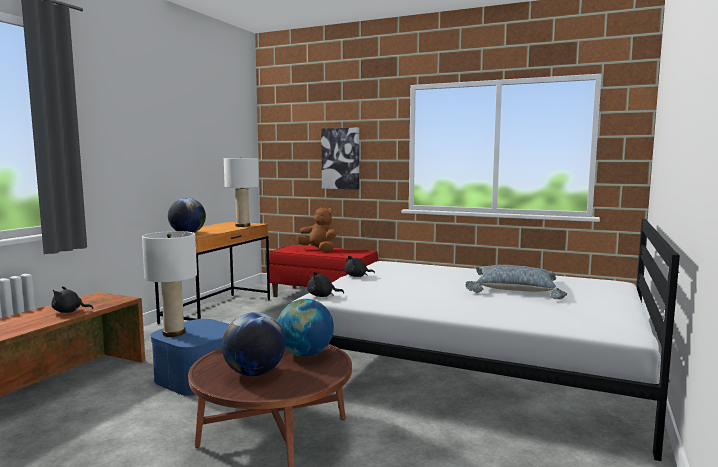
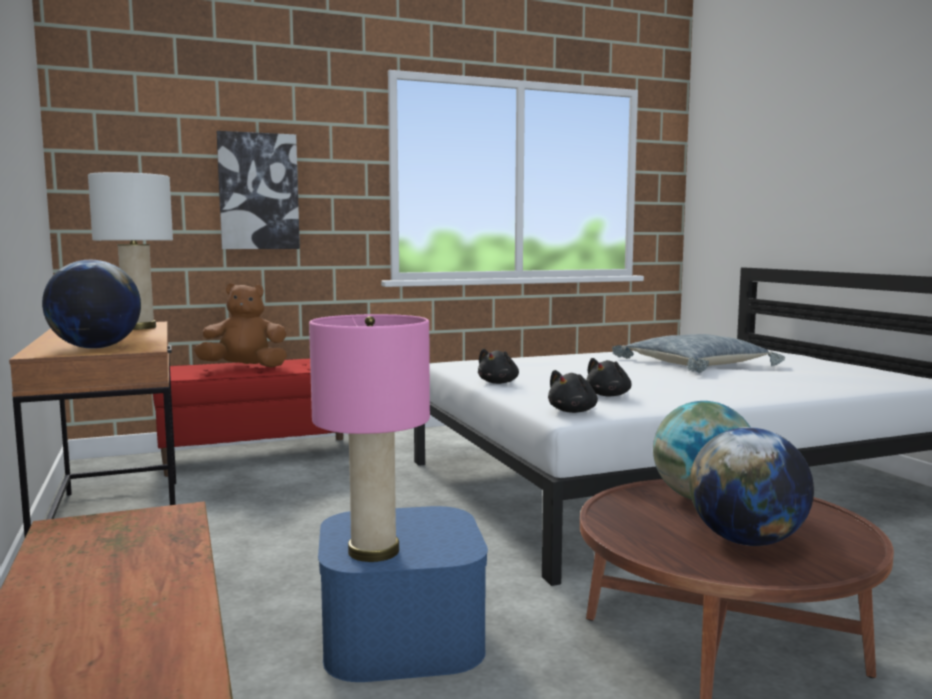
camera: 45 degrees left, 0 degrees up
black plush toy [51,286,93,313] -> black plush toy moved to [586,358,632,396]
white table lamp [142,231,197,337] -> pink table lamp [309,314,430,562]

